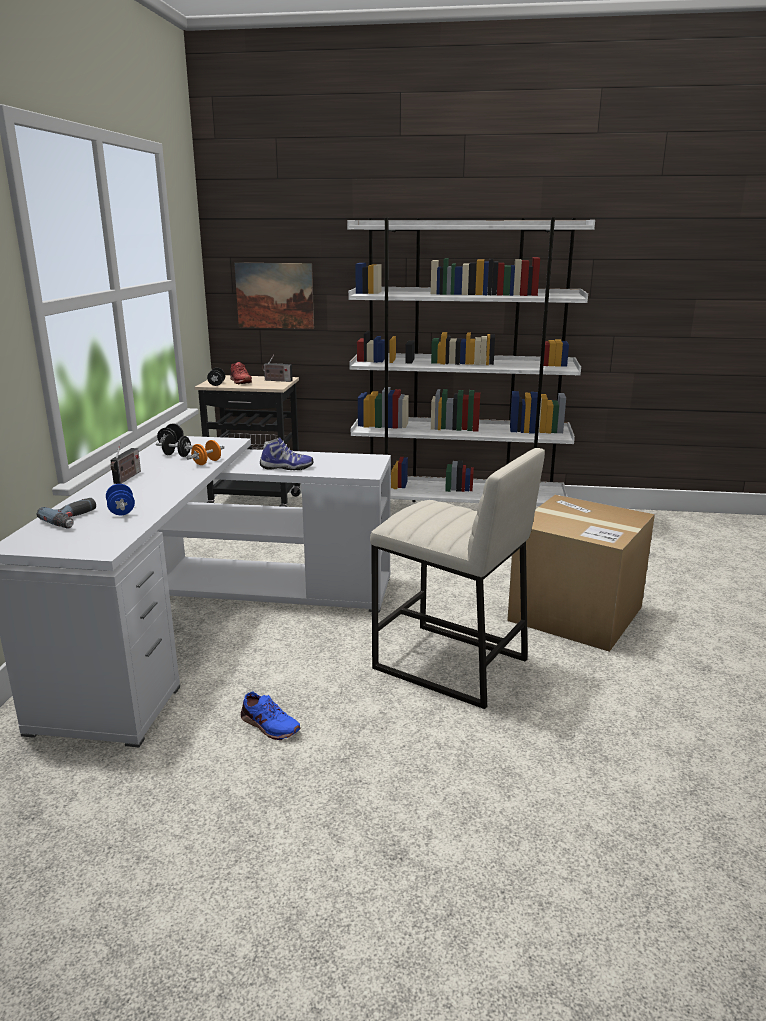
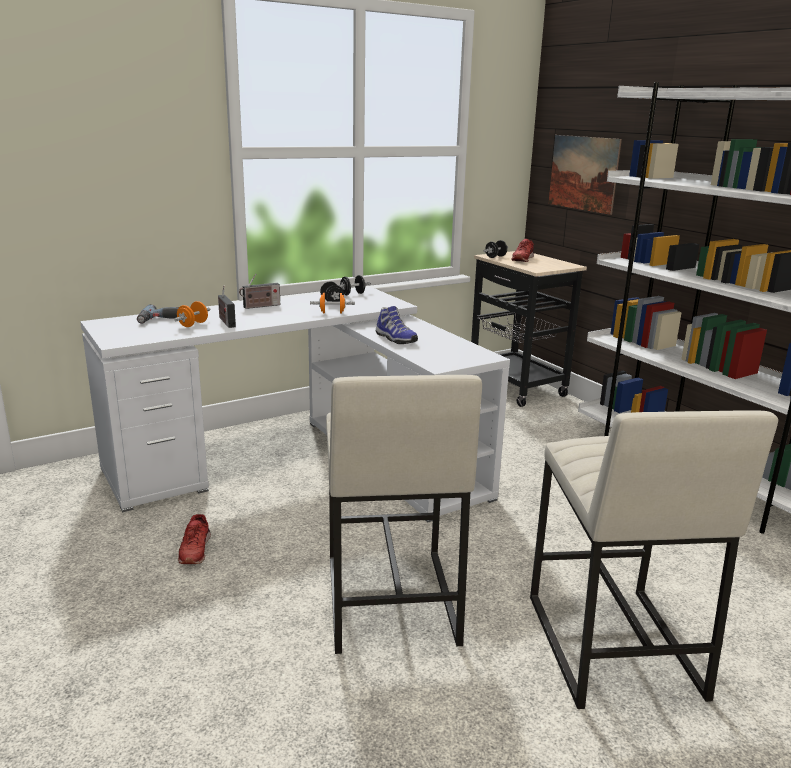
camera: 50 degrees right, 0 degrees up
blue dumbbell [106,484,135,515] -> orange dumbbell [174,301,210,327]
blue shoe [241,691,301,740] -> red shoe [178,514,211,564]
radio [262,355,293,382] -> radio moved to [218,286,236,328]
cardboard box [507,495,655,652] -> beige stool [530,410,778,709]

